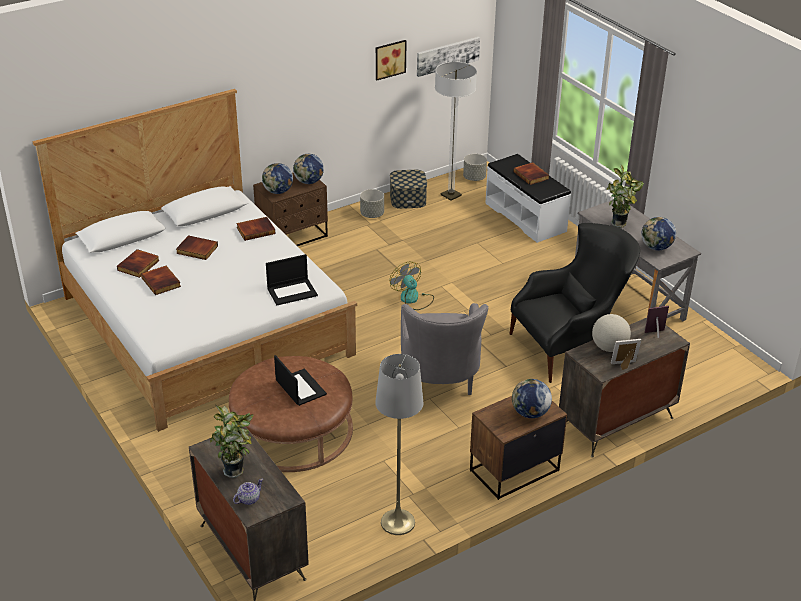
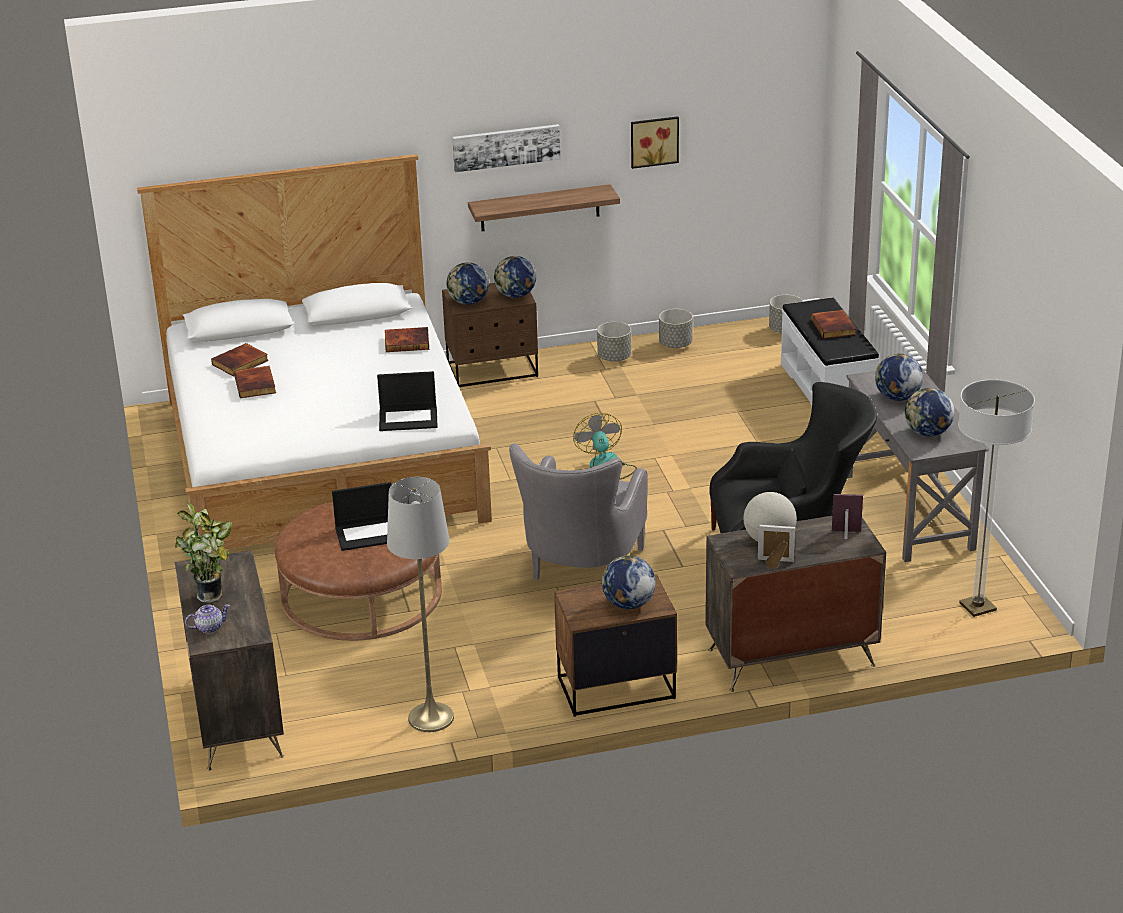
camera: 20 degrees right, 5 degrees down
book [176,235,218,260] -> none
laptop [274,355,327,406] -> laptop turned 90 degrees clockwise [332,482,392,551]
storage box [390,170,427,209] -> grey planter [659,309,693,348]
picture [417,37,480,77] -> picture moved to [452,124,560,172]
floor lamp [435,62,477,201] -> floor lamp moved to [958,379,1035,617]
potted plant [607,165,644,228] -> globe [875,354,923,401]
none -> shelf [468,184,620,231]

